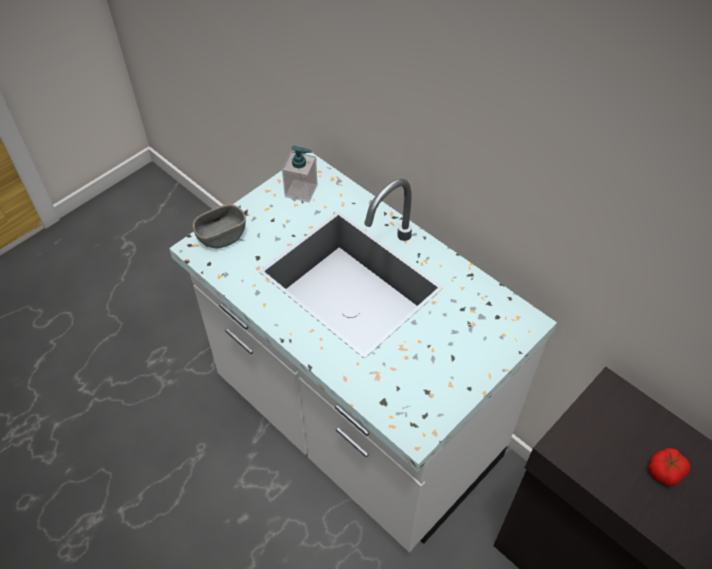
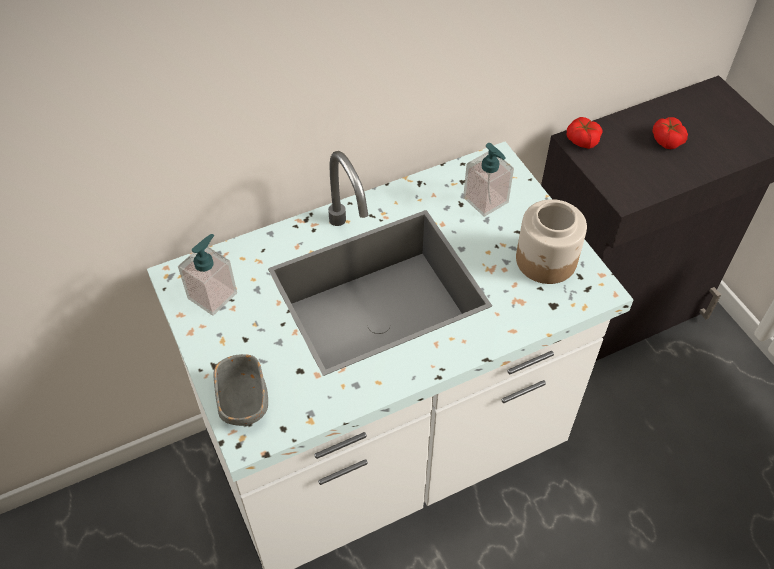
camera: 70 degrees left, 0 degrees up
none -> soap dispenser [463,143,514,217]
none -> jar [516,199,587,284]
none -> tomato [567,117,603,149]

